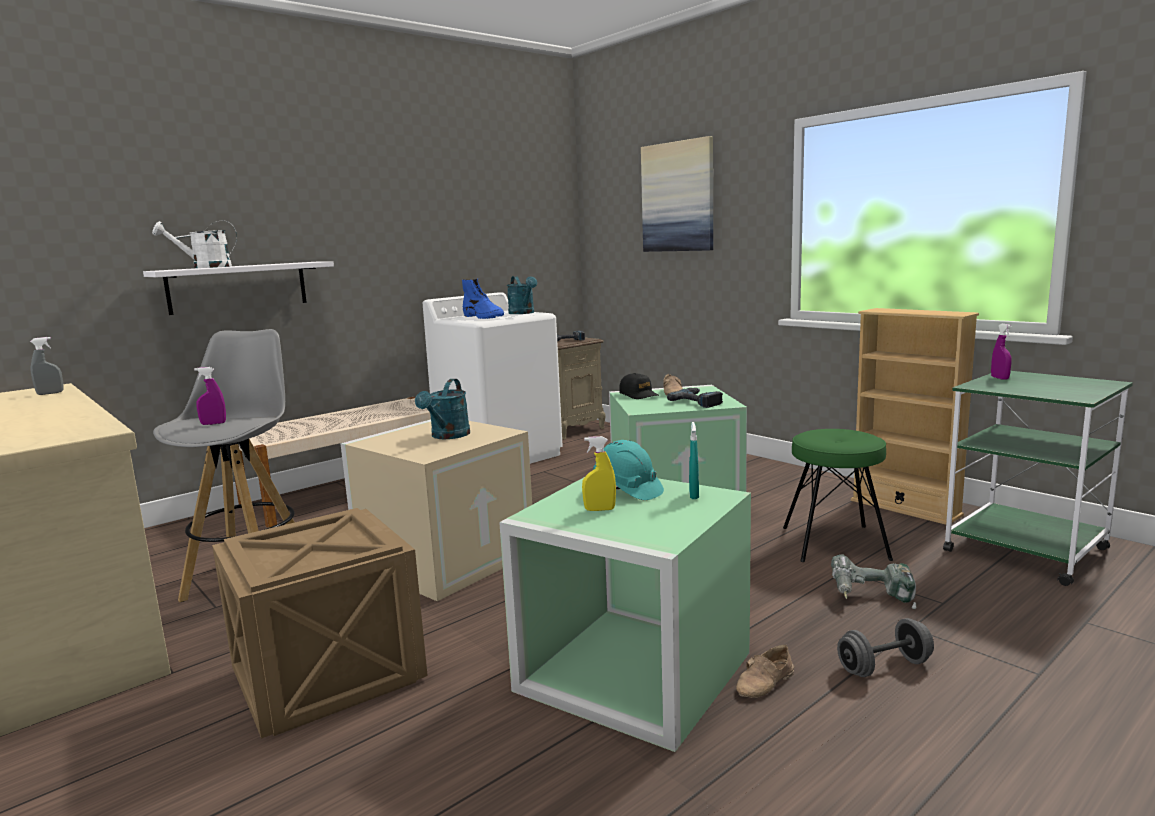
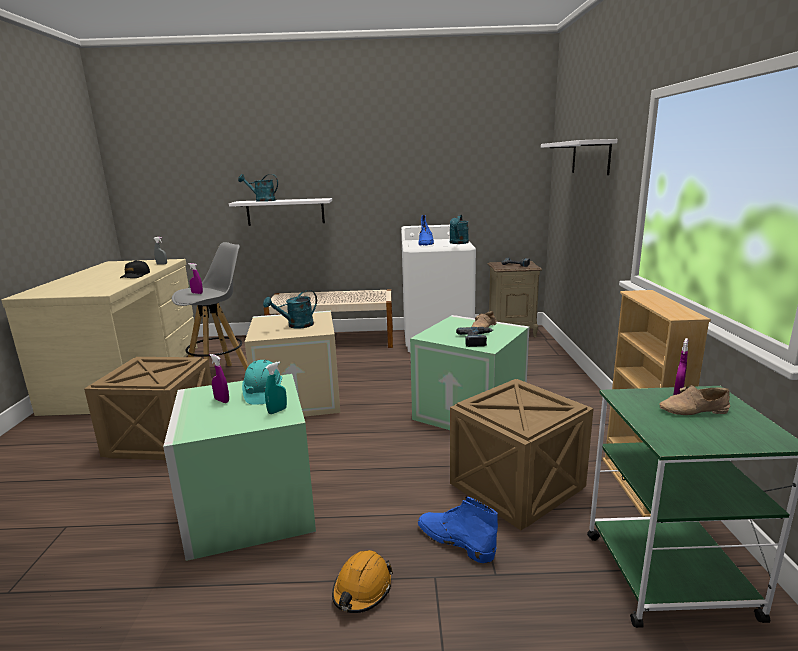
camera: 40 degrees right, 5 degrees up
white watering can [152,220,237,268] -> turquoise watering can [238,174,278,202]
yellow spray bottle [582,436,616,511] -> purple spray bottle [210,354,229,403]
black cap [619,373,659,399] -> black cap moved to [120,260,150,278]
picture [641,136,713,252] -> white shelf [541,139,618,175]
beige shoe [736,645,794,698] -> beige shoe moved to [659,385,730,415]
green stool [783,429,893,562] -> crate [450,379,594,530]
power drill [831,554,916,609] -> blue boot [418,497,498,563]
grey dumbbell [837,618,934,677] -> orange hard hat [332,550,393,613]

